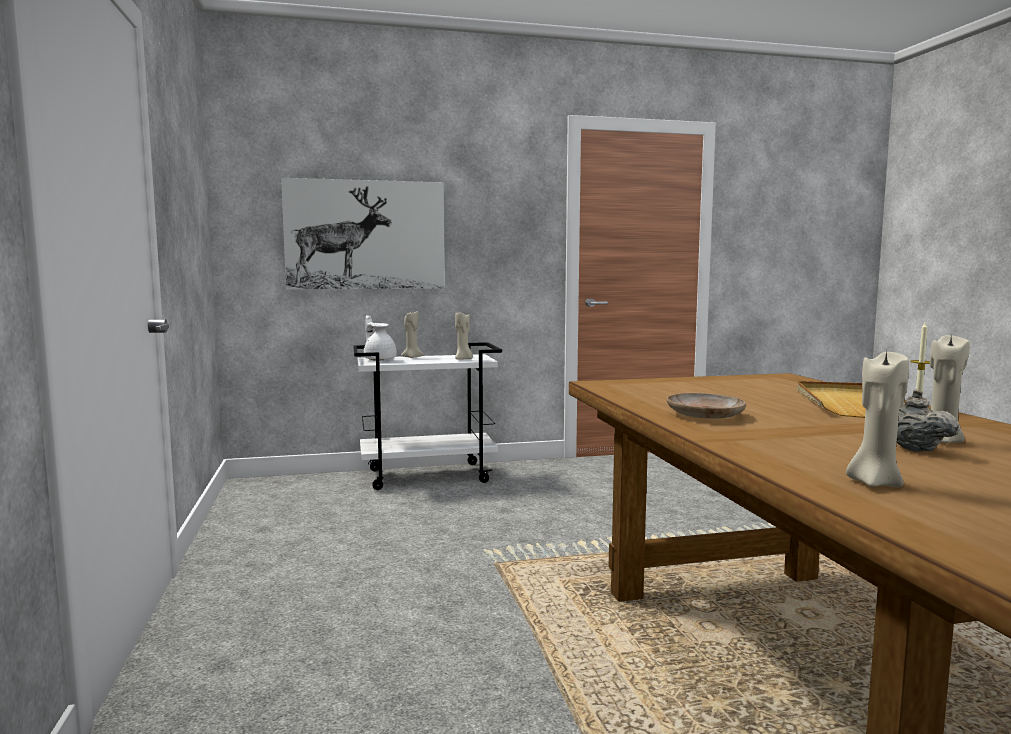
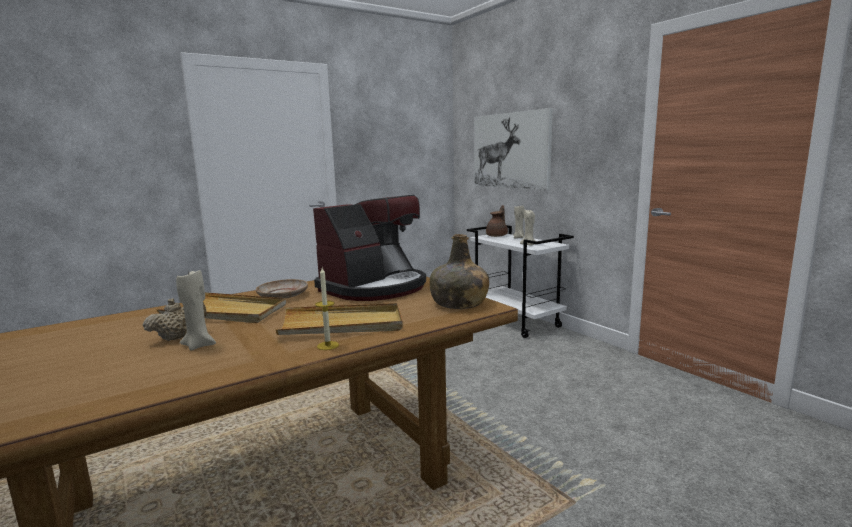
camera: 70 degrees right, 5 degrees up
white teapot [364,315,397,361] -> brown teapot [486,205,508,237]
beige candle [846,350,909,487] -> none
none -> beige tray [156,292,286,323]
none -> coffee machine [313,195,426,301]
none -> green bottle [430,234,489,309]

